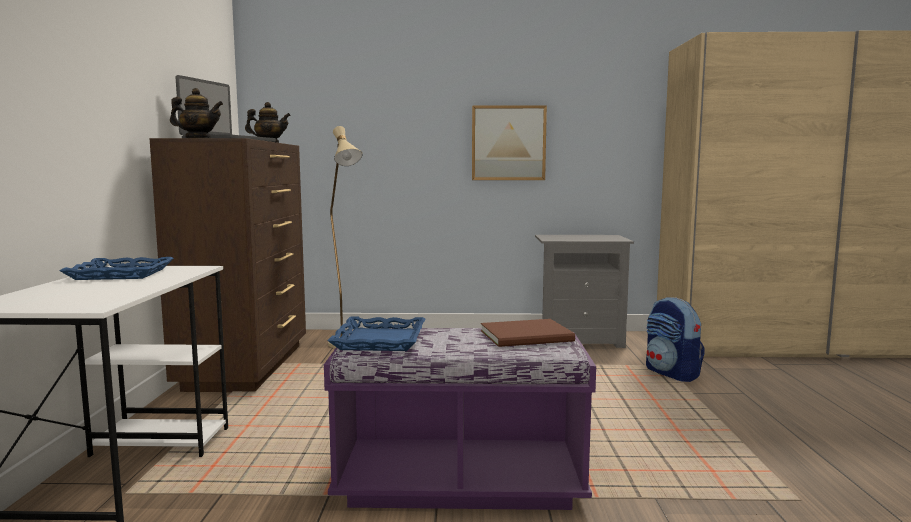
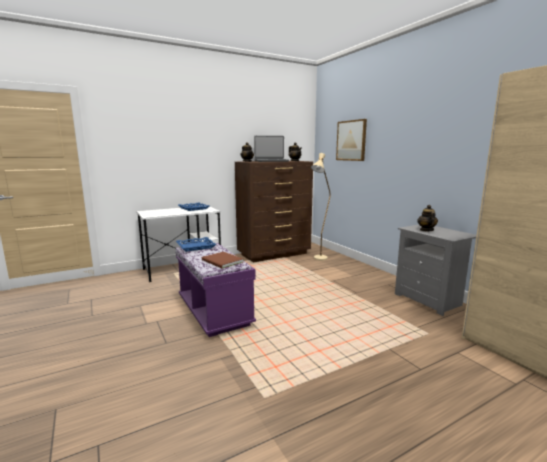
camera: 60 degrees right, 5 degrees up
picture [472,105,547,180] -> picture moved to [336,119,367,161]
backpack [646,297,704,382] -> none
none -> teapot [418,205,438,231]

